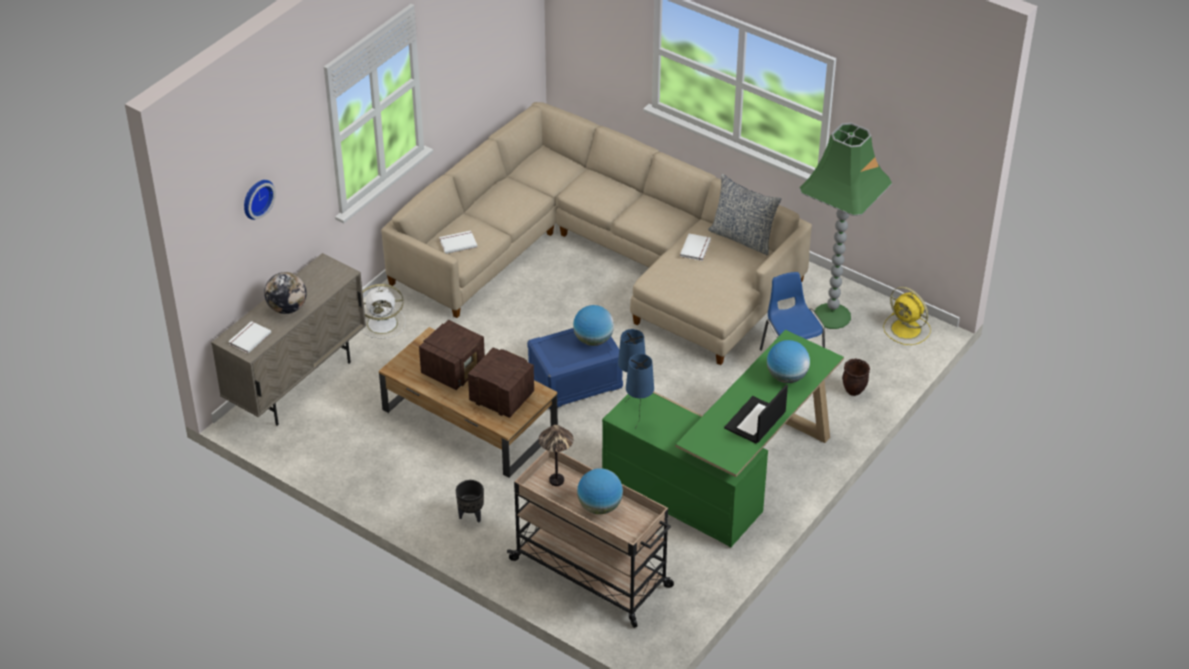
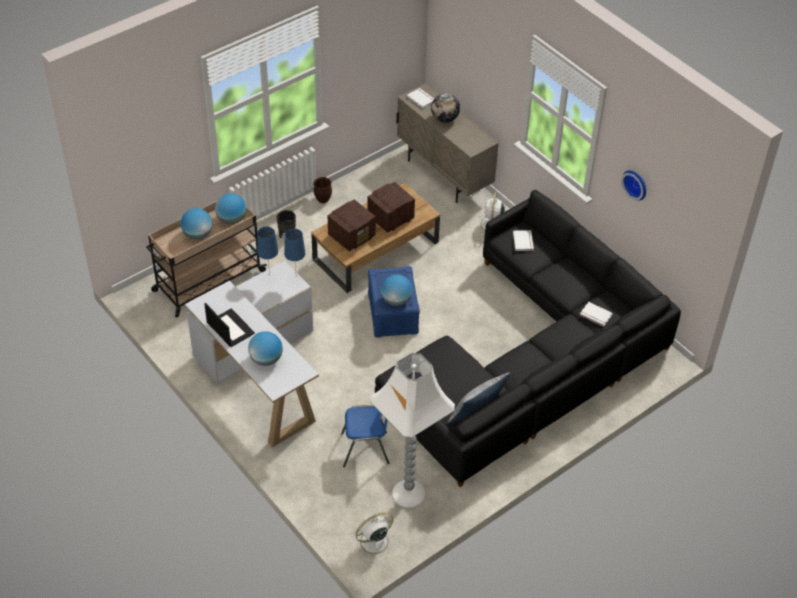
camera: 105 degrees right, 5 degrees up
wall clock [244,180,276,220] -> wall clock moved to [621,170,646,201]
beige sofa [381,102,812,365] -> black sofa [375,190,681,487]
radio [419,320,485,390] -> radio turned 90 degrees clockwise [368,182,415,233]
table lamp [539,425,574,486] -> globe [215,193,246,224]
green desk [602,330,844,547] -> white desk [185,261,319,447]
white book [680,234,711,261] -> white book moved to [580,302,613,327]
green floor lamp [799,123,892,329] -> white floor lamp [370,353,455,508]
brown planter [842,359,870,396] -> brown planter moved to [313,177,332,203]
yellow fan [883,287,931,345] -> white fan [353,512,397,561]

